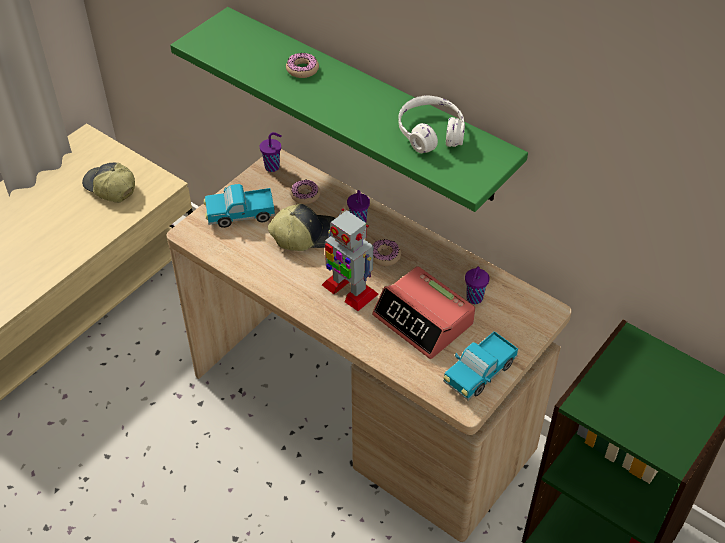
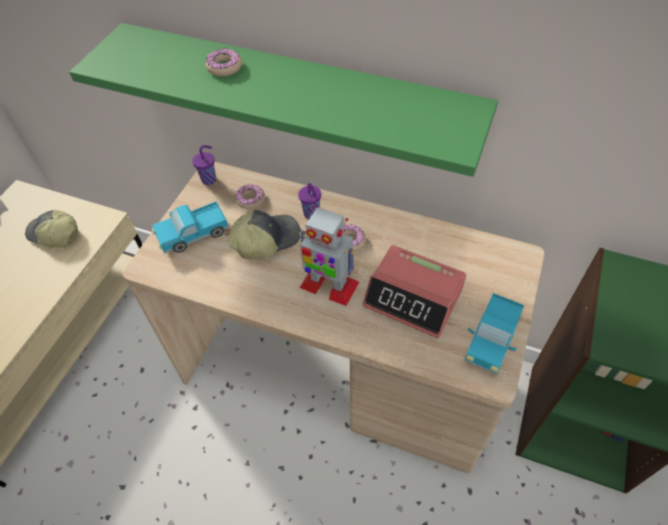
camera: 15 degrees left, 5 degrees up
white headphones [398,96,465,153] -> none
purple cup [465,266,490,304] -> none

